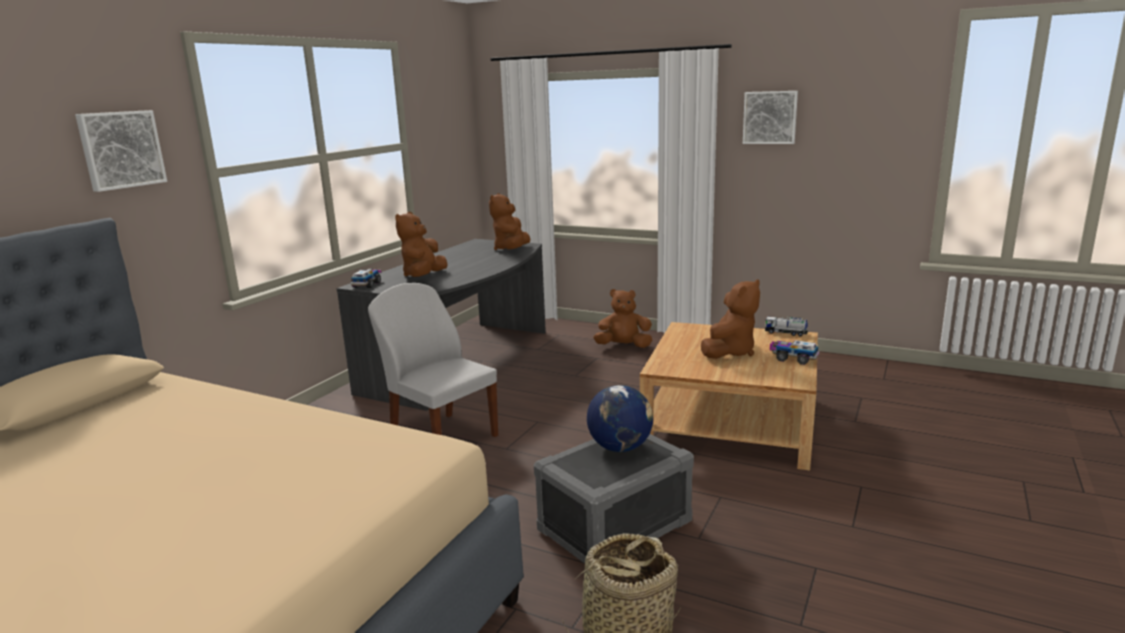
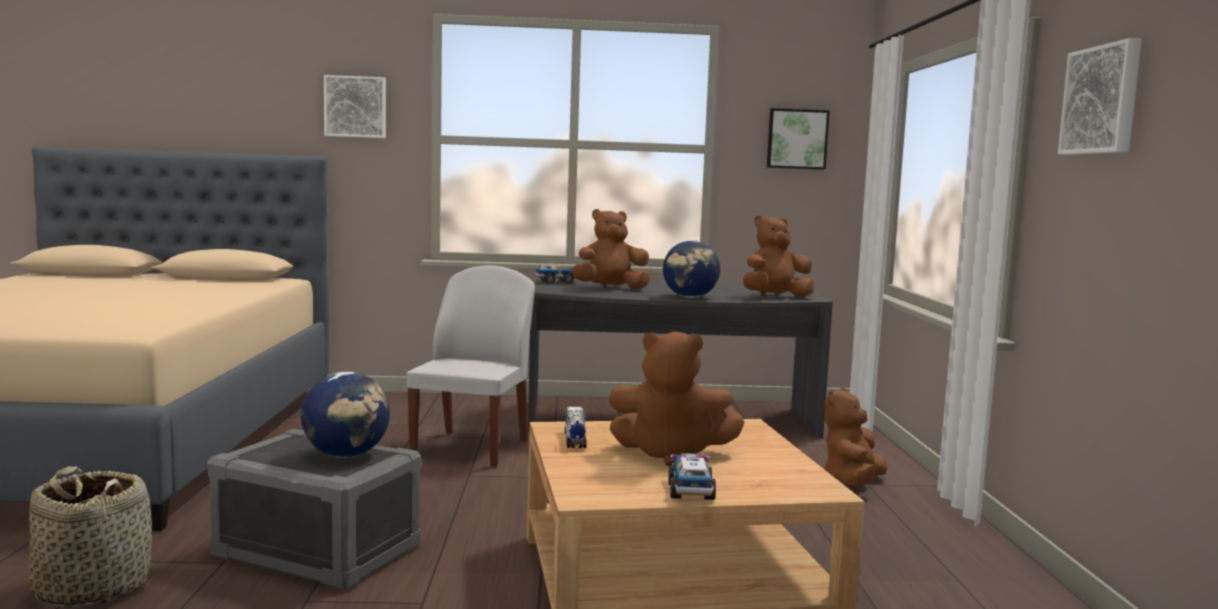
camera: 60 degrees right, 10 degrees down
brown plush toy [593,289,652,348] -> brown plush toy turned 120 degrees counterclockwise [824,387,887,486]
toy truck [765,316,808,337] -> toy truck moved to [564,406,587,448]
none -> globe [663,240,720,298]
none -> picture [767,108,830,170]

